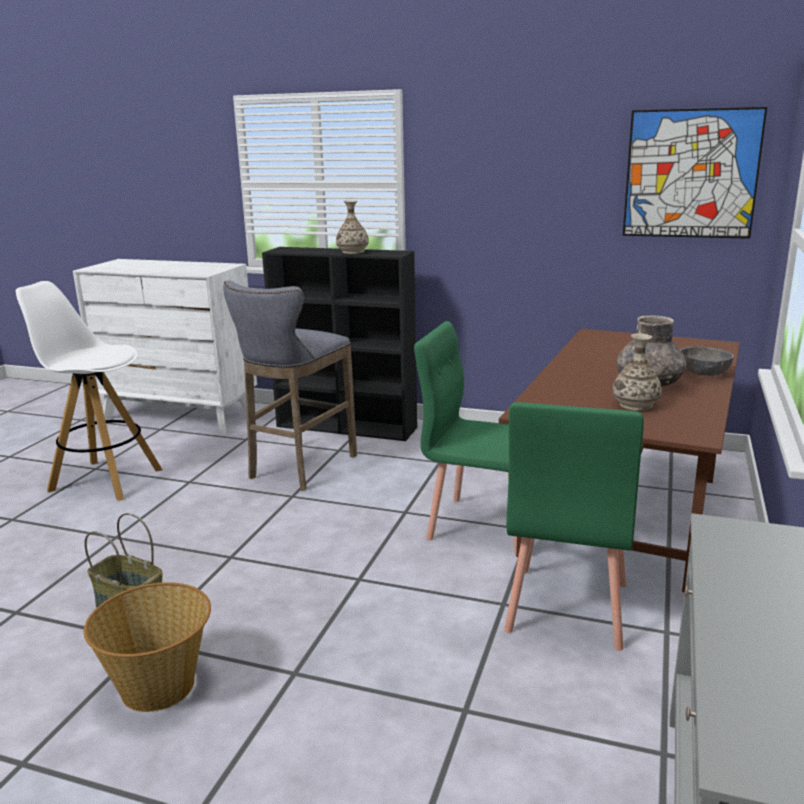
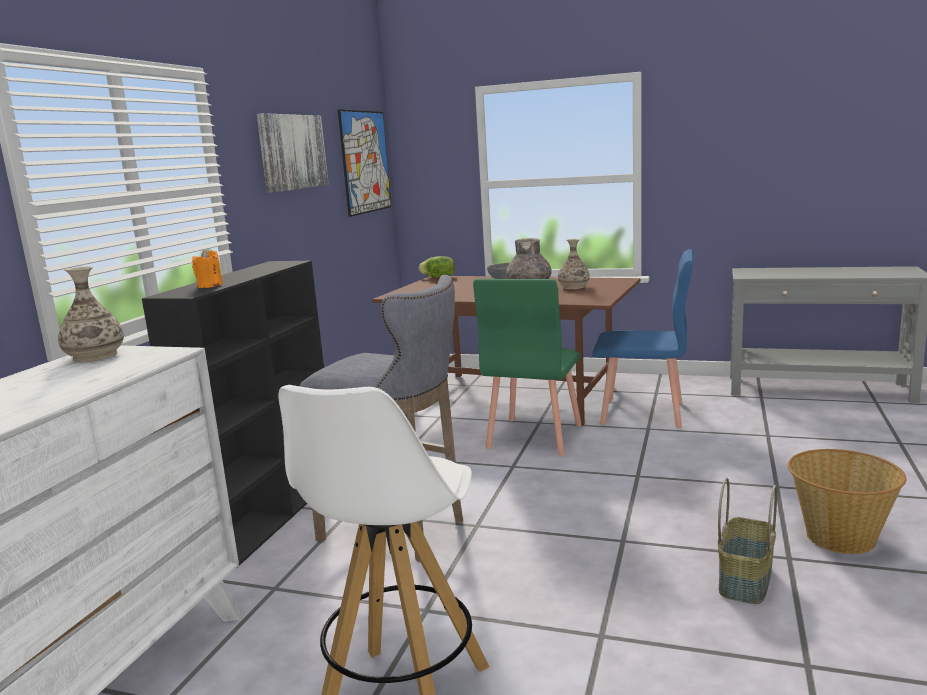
camera: 90 degrees left, 5 degrees down
vase [336,200,369,254] -> vase moved to [58,267,124,362]
green chair [504,402,644,651] -> blue chair [592,249,693,428]
none -> orange candle [192,249,223,288]
none -> picture [257,113,329,193]
none -> lettuce [419,256,455,278]

